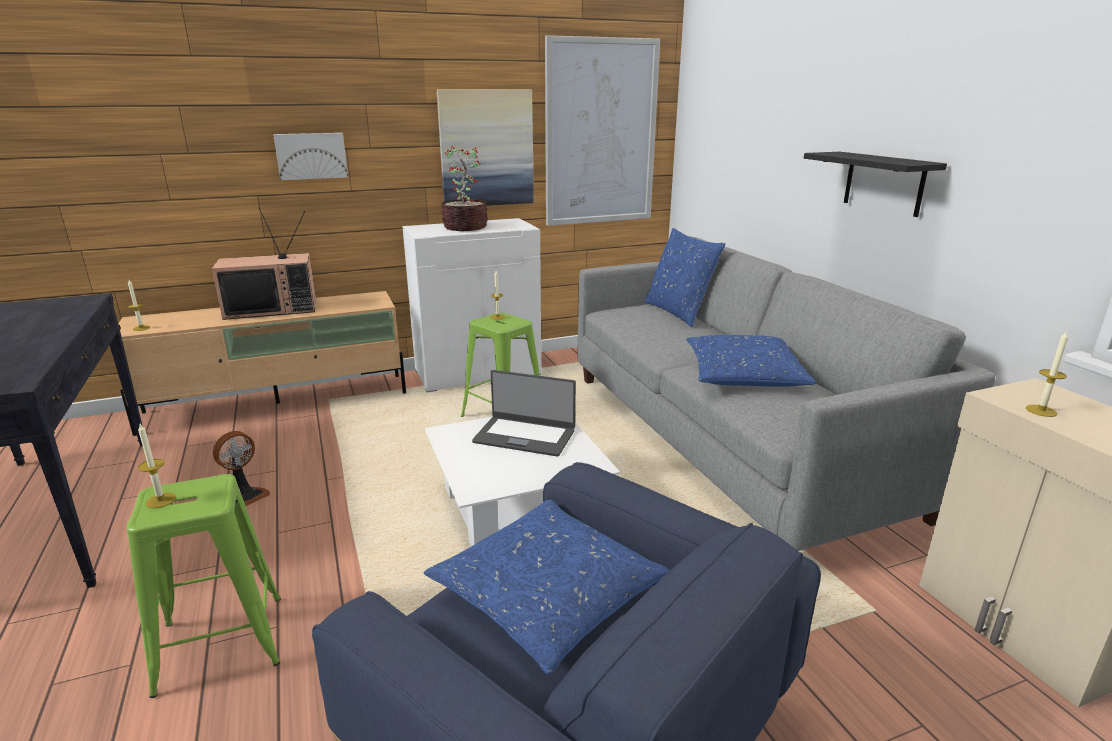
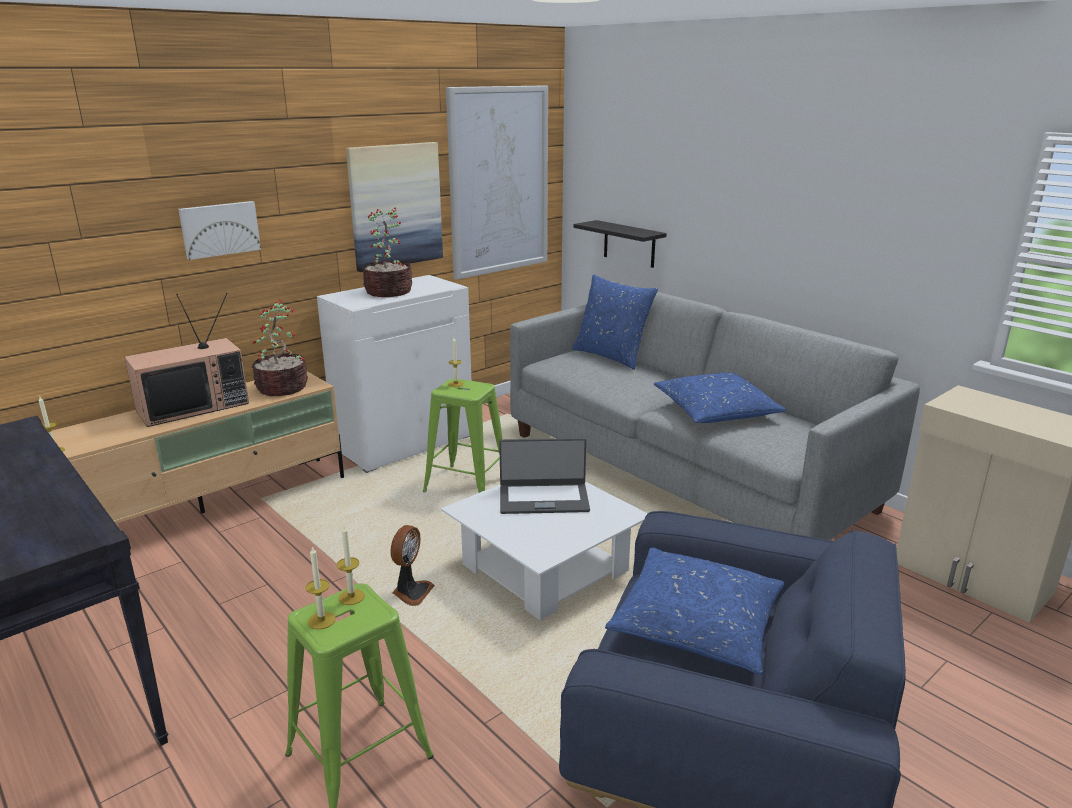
camera: 20 degrees left, 0 degrees up
fan [213,431,270,506] -> fan moved to [390,525,435,606]
black shelf [804,152,947,217] -> black shelf moved to [574,220,667,268]
candle [1026,331,1068,417] -> candle moved to [337,526,365,605]
none -> potted plant [252,299,308,396]

